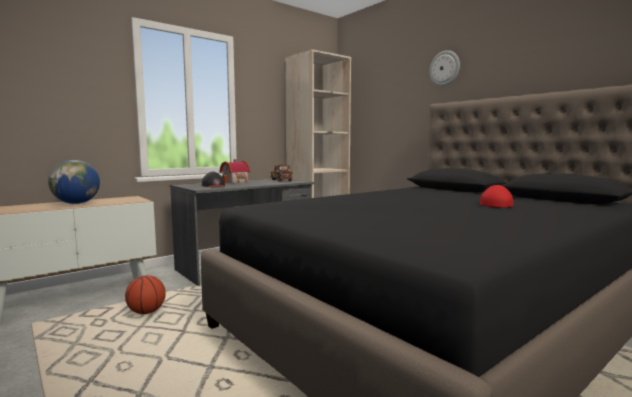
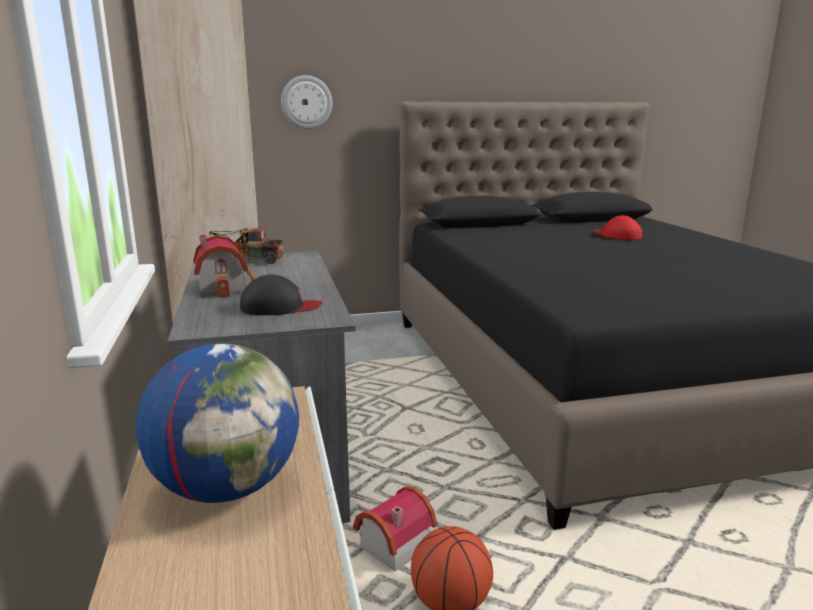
camera: 65 degrees left, 10 degrees up
wall clock [429,50,460,86] -> wall clock moved to [281,75,333,129]
none -> toy house [353,486,437,571]

